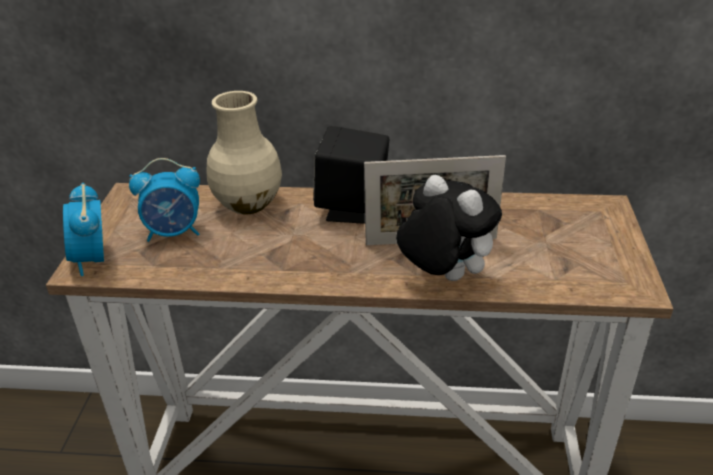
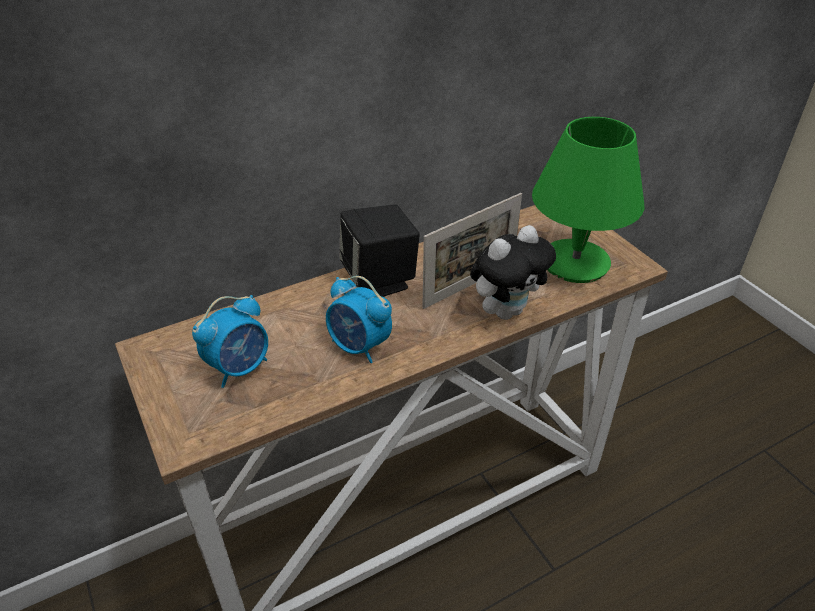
camera: 35 degrees left, 5 degrees up
alarm clock [63,183,104,276] -> alarm clock moved to [326,276,392,363]
beige vase [206,91,282,215] -> none
plush toy [396,175,502,281] -> plush toy turned 135 degrees clockwise [470,225,556,320]
none -> green table lamp [532,117,644,283]

